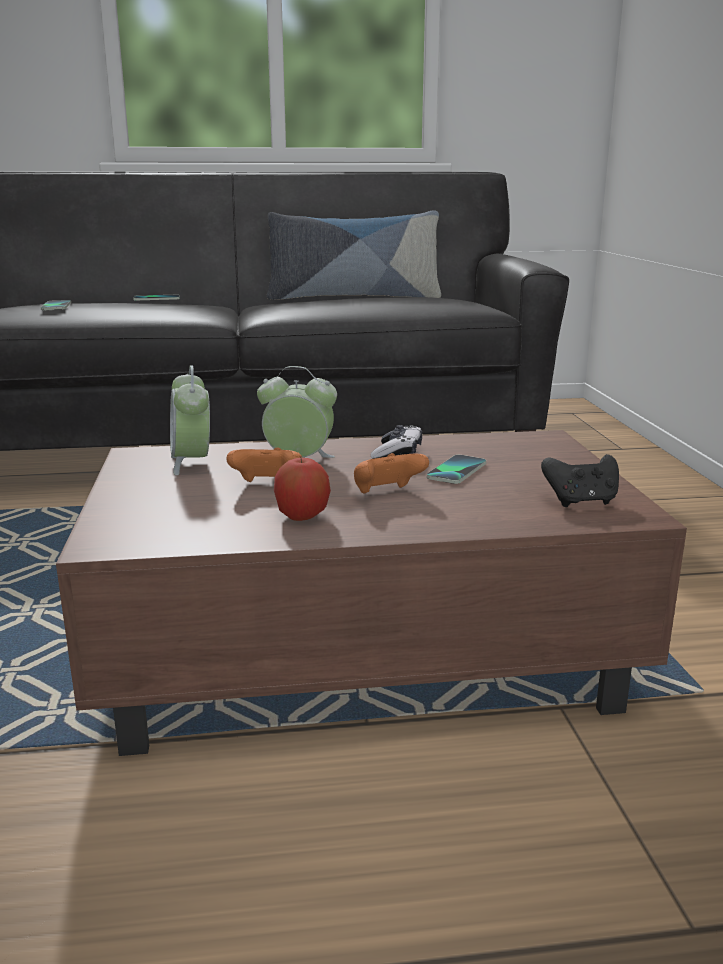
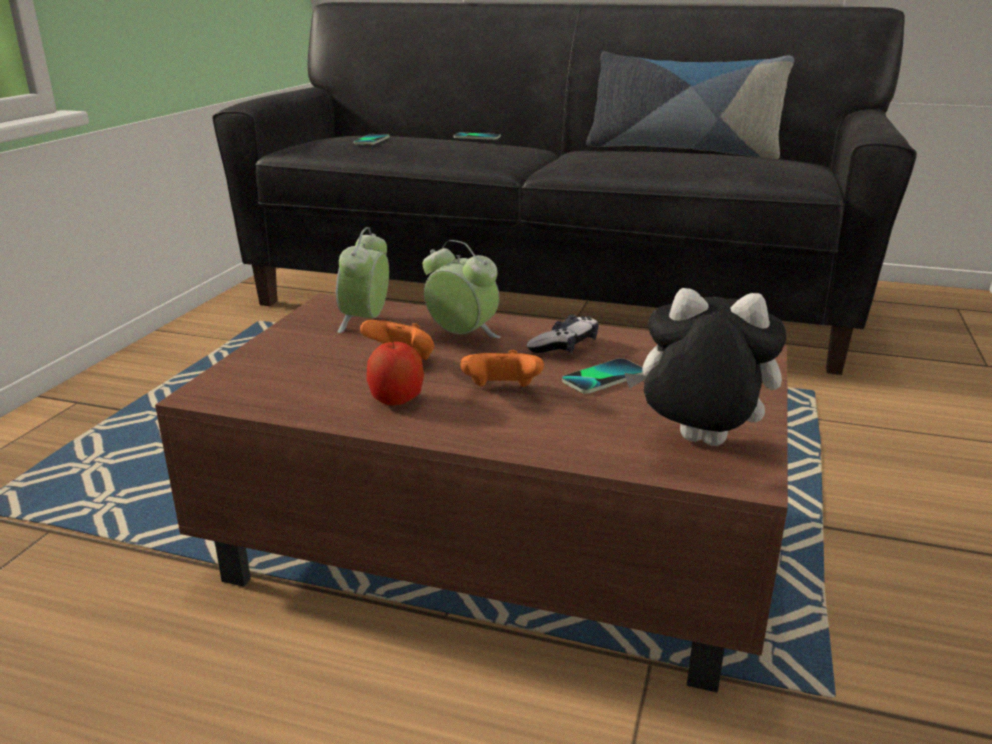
camera: 25 degrees right, 5 degrees up
black game controller [541,454,619,507] -> plush toy [625,288,786,446]

